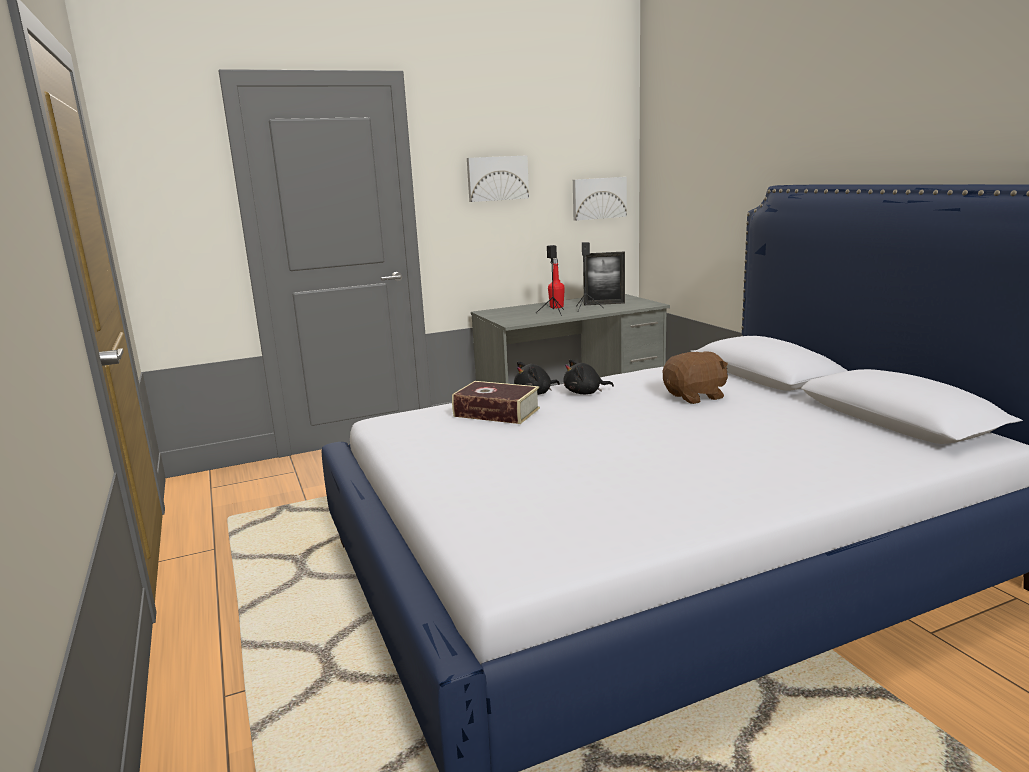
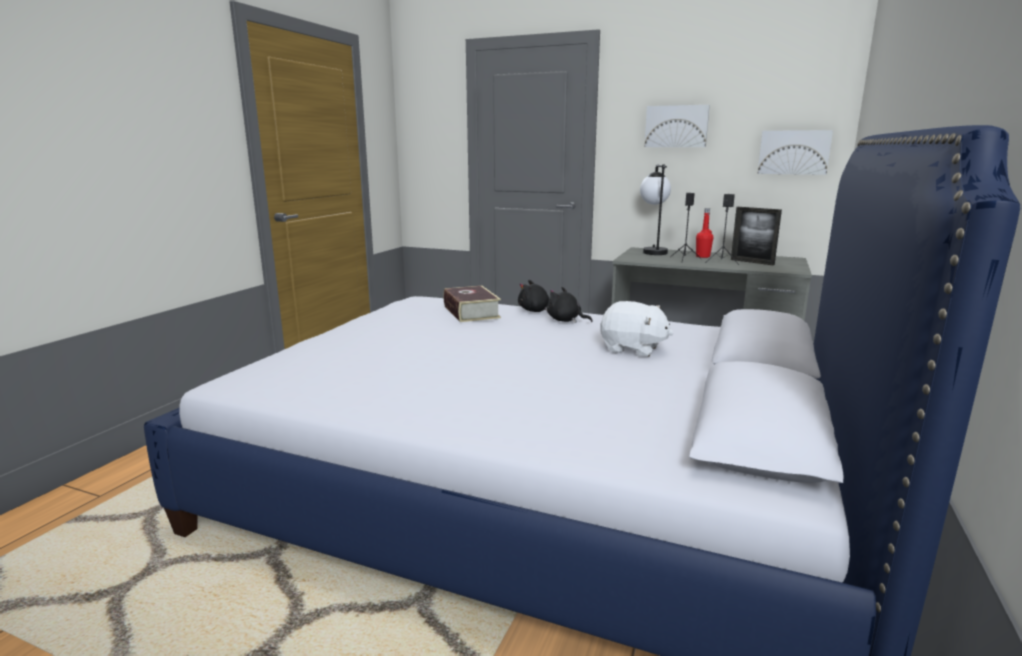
camera: 45 degrees right, 0 degrees up
brown plush toy [663,351,728,404] -> white plush toy [600,301,673,357]
none -> table lamp [640,165,671,255]

